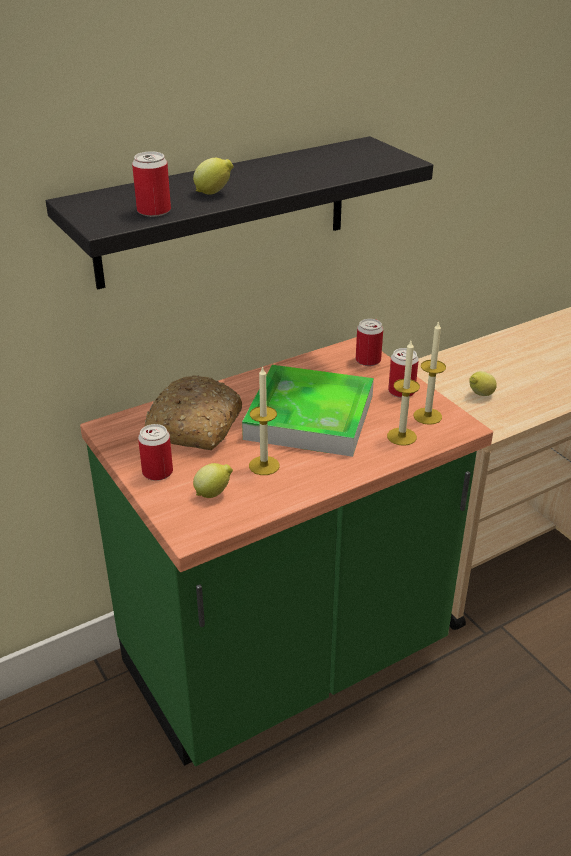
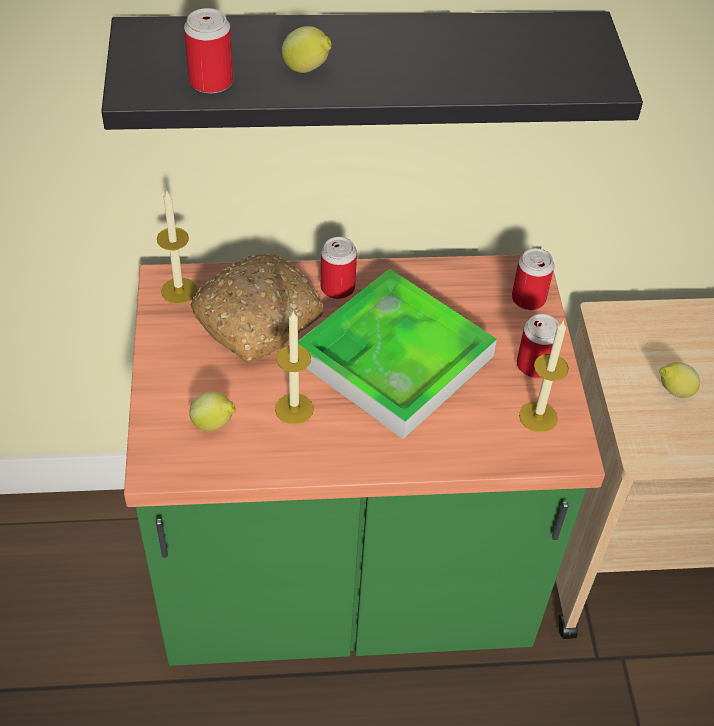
camera: 25 degrees right, 15 degrees up
can [138,424,173,481] -> can moved to [321,237,357,299]
candle [387,341,420,446] -> candle moved to [157,191,197,304]

